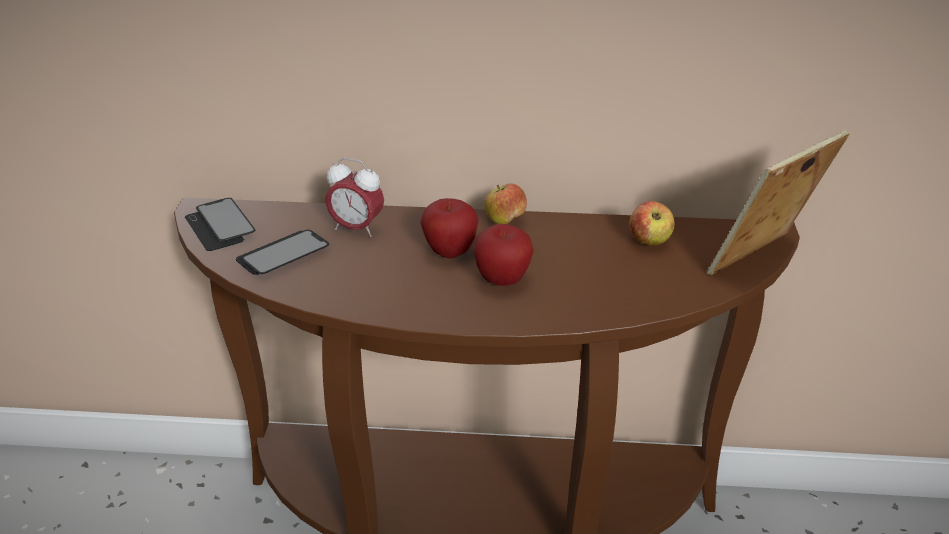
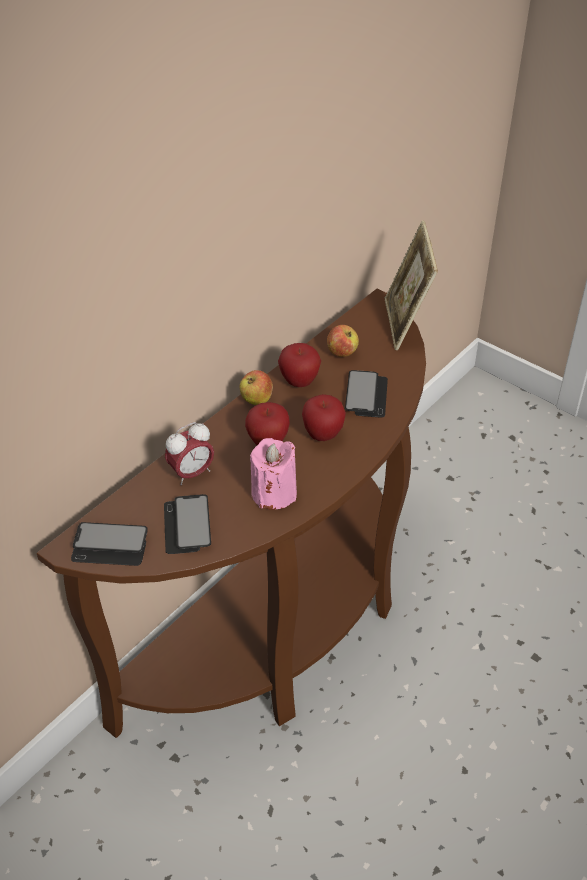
camera: 55 degrees left, 10 degrees up
none -> pink candle [250,438,297,509]
none -> apple [278,343,321,387]
none -> phone [345,370,388,418]

